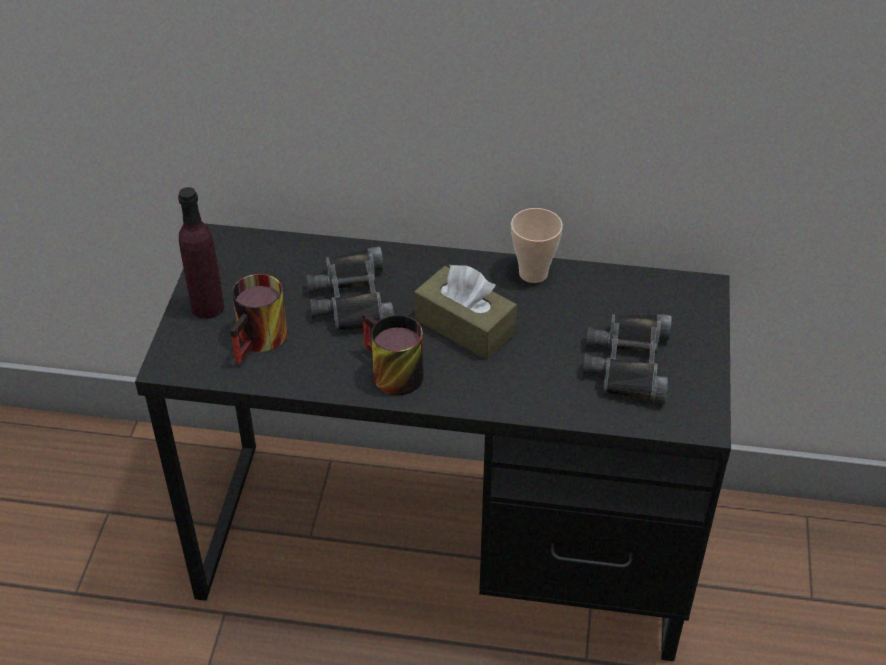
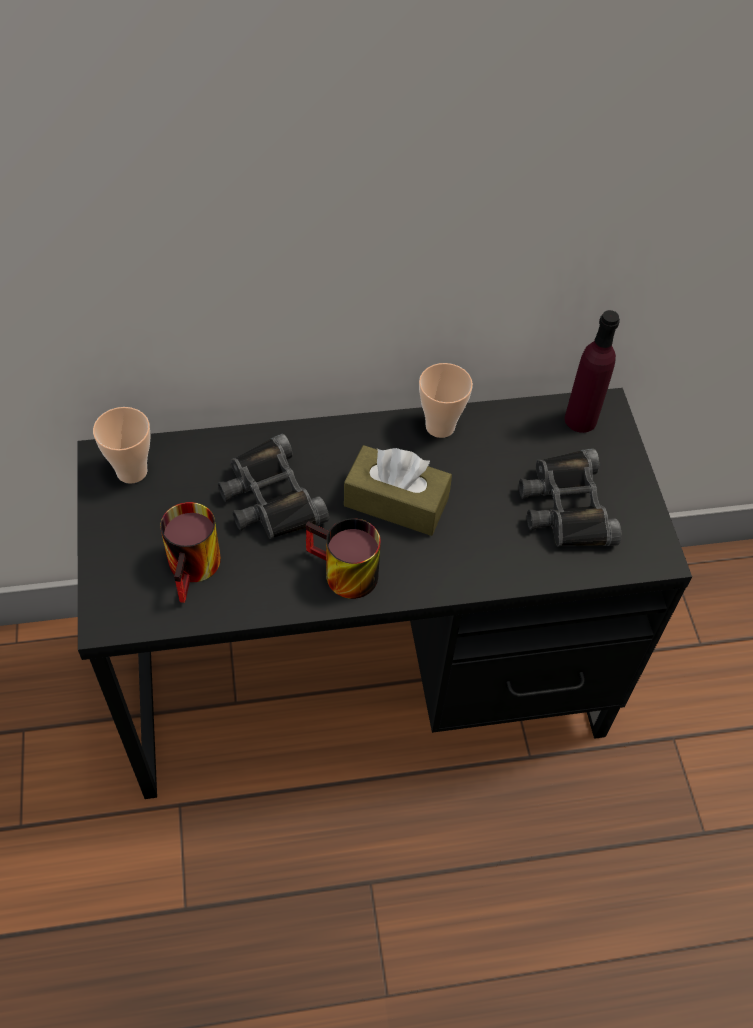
camera: 20 degrees left, 10 degrees up
purple bottle [178,187,224,319] -> purple bottle moved to [565,310,620,433]
none -> cup [93,407,151,484]

